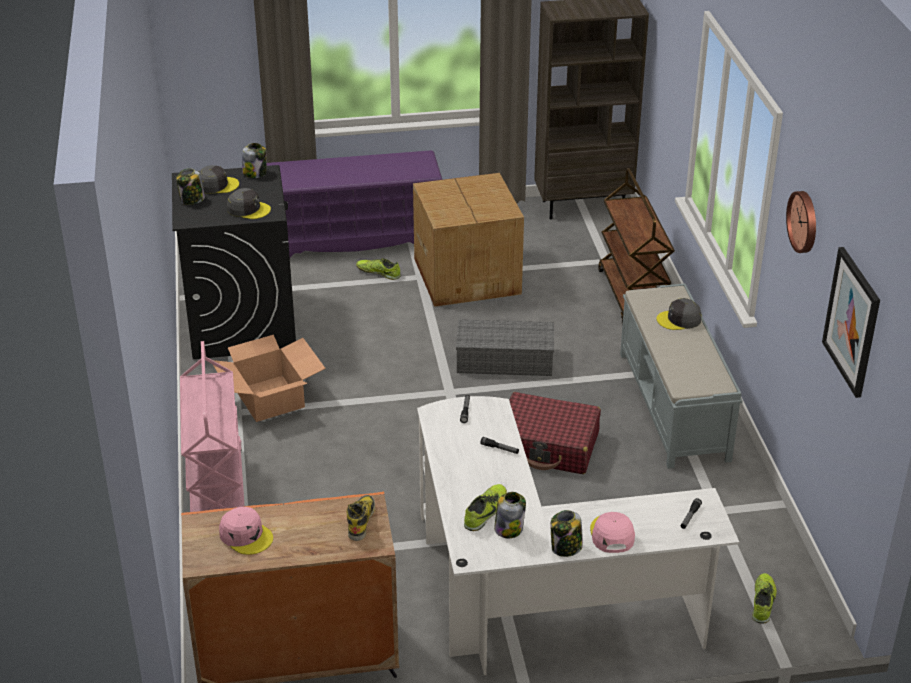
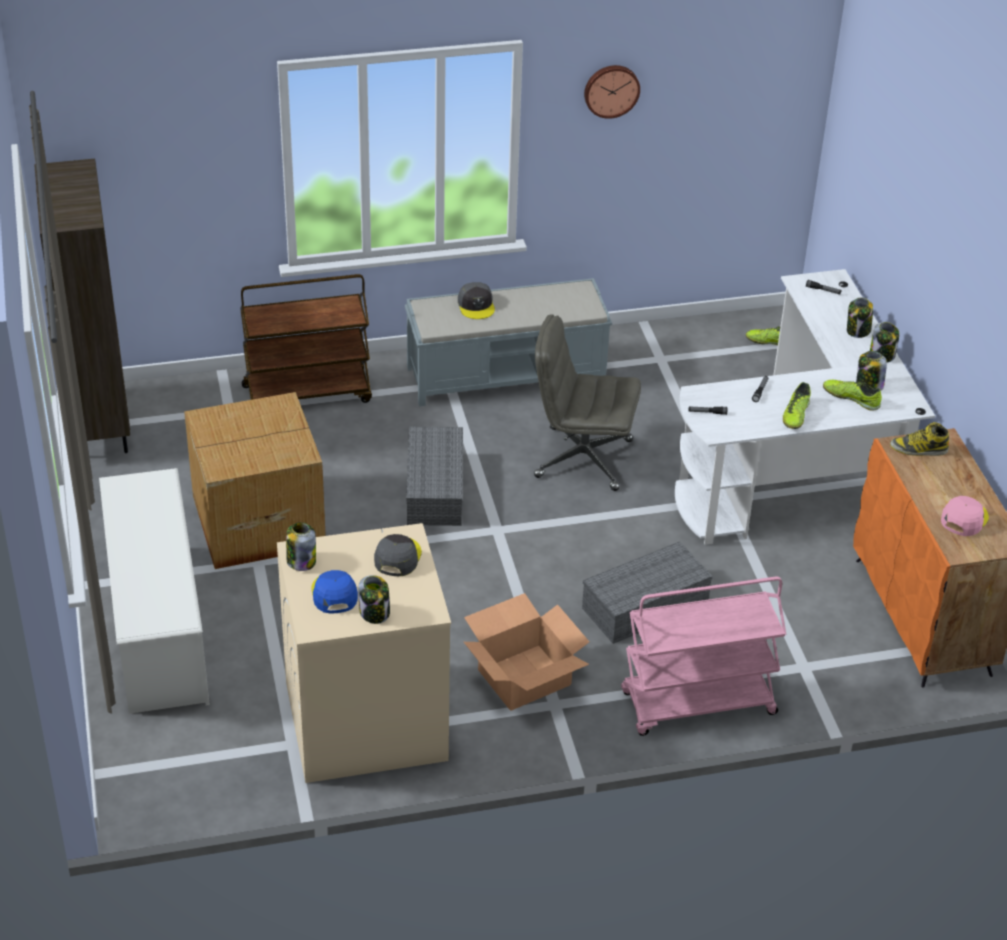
camera: 95 degrees left, 5 degrees up
black washing machine [172,165,296,359] -> beige washing machine [277,523,451,783]
grey cap [199,165,239,194] -> blue cap [311,570,358,613]
purple shoe rack [266,150,442,258] -> white shoe rack [99,468,210,714]
shoe [356,258,401,280] -> shoe moved to [783,382,811,429]
red suitcase [509,392,601,474] -> grey office chair [534,314,641,491]
pink cap [590,512,635,553] -> jar [847,297,873,338]
picture [822,247,880,398] -> none
none -> grey storage box [582,541,713,644]

